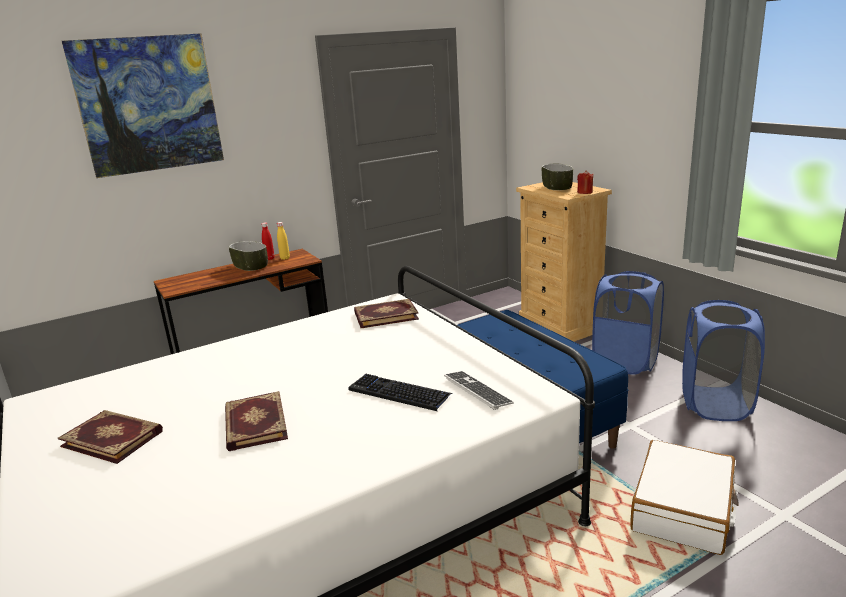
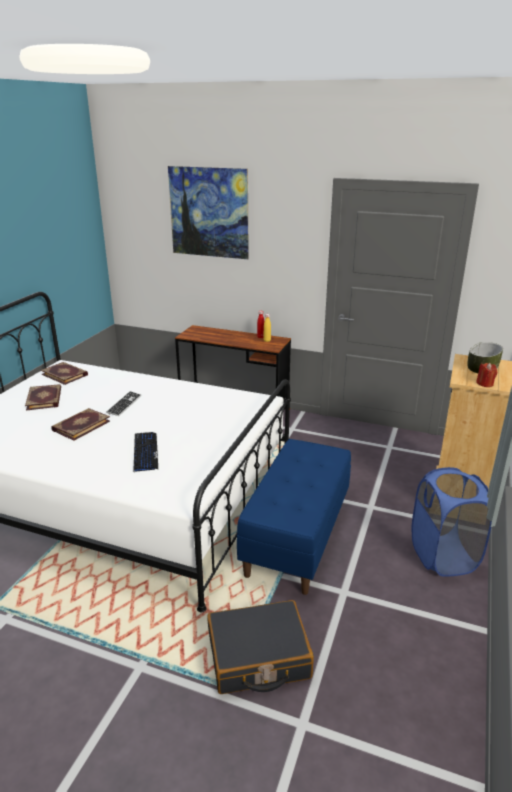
camera: 50 degrees right, 5 degrees up
bowl [229,241,268,271] -> none
book [354,299,419,328] -> book moved to [41,362,88,385]
keyboard [444,371,514,410] -> keyboard moved to [106,391,142,416]
white suitcase [630,440,738,555] -> black suitcase [207,600,314,694]
blue laundry basket [682,300,765,421] -> none

